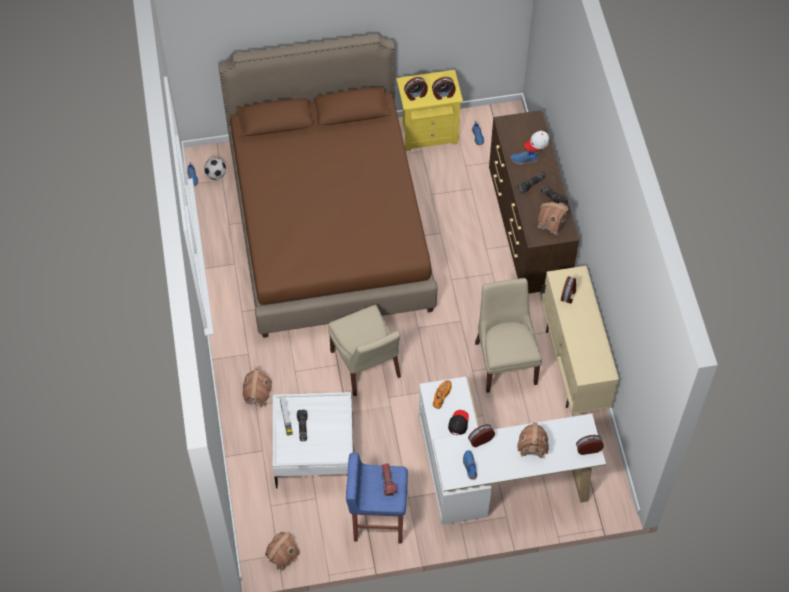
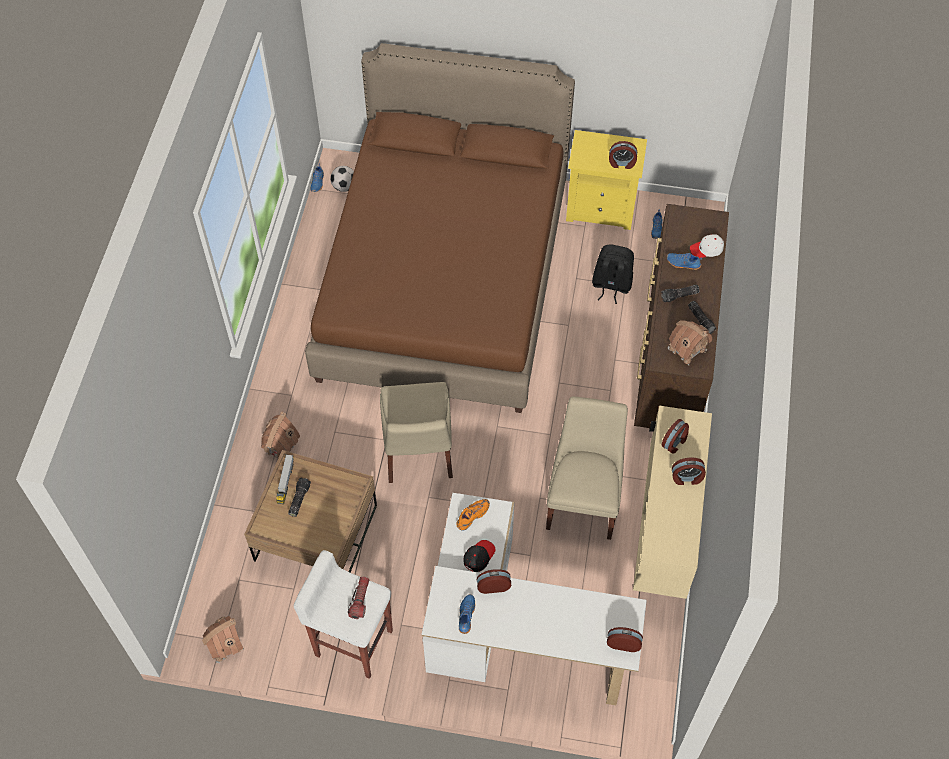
camera: 20 degrees right, 0 degrees up
white coffee table [273,392,354,489] -> brown coffee table [244,450,377,572]
blue stool [346,453,408,544] -> white stool [294,550,393,679]
alarm clock [404,77,428,101] -> alarm clock moved to [672,457,706,485]
toy house [517,422,549,459] -> none
none -> black backpack [592,244,634,304]

